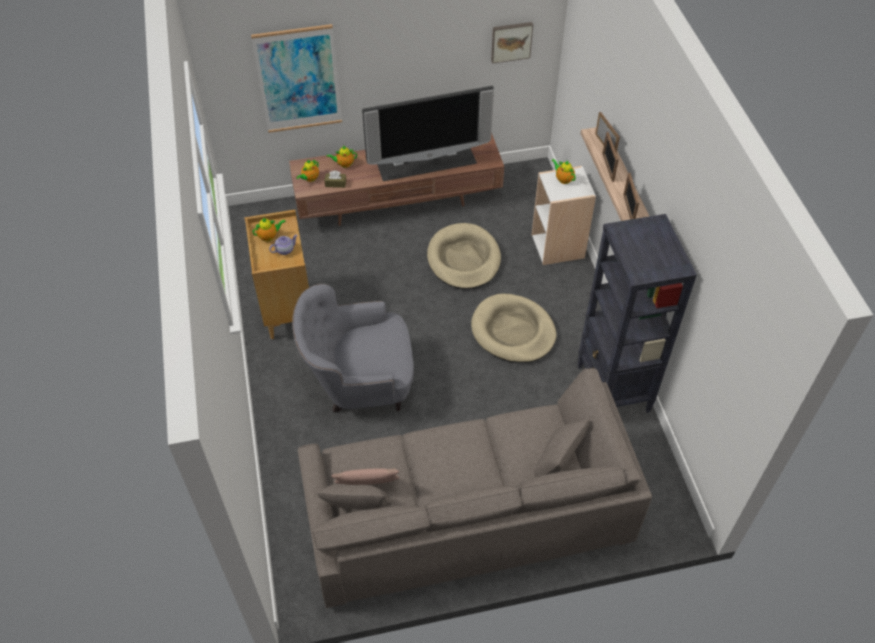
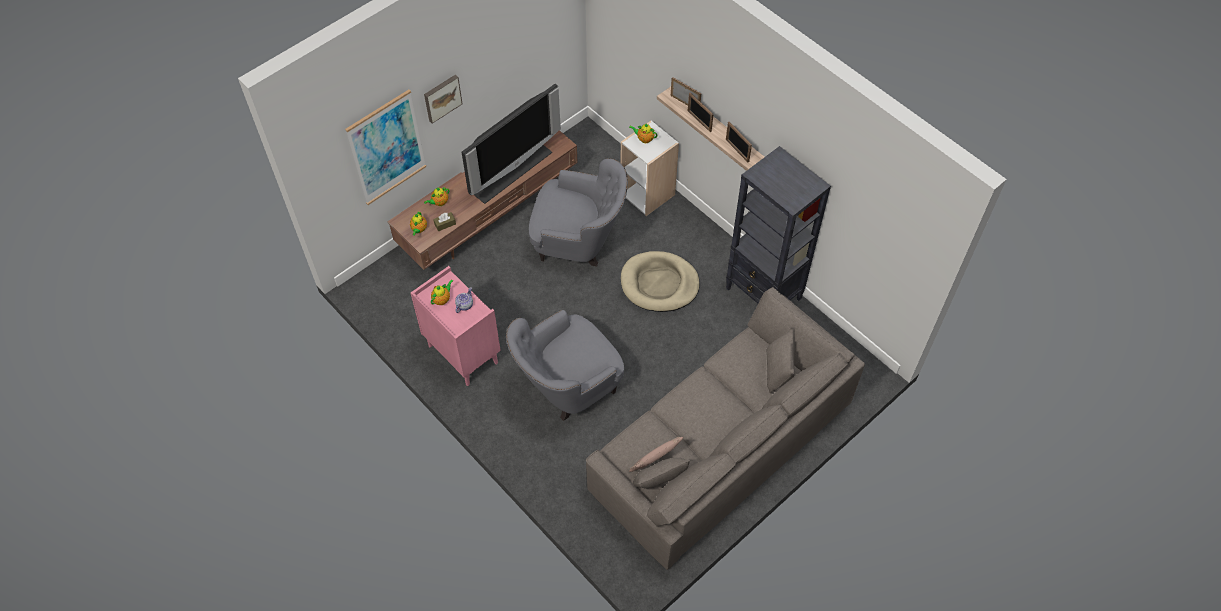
camera: 30 degrees left, 5 degrees up
brown cabinet [244,210,309,339] -> pink cabinet [411,266,501,386]
beige dog bed [427,223,501,289] -> grey armchair [529,158,628,267]
picture [491,22,533,64] -> picture moved to [424,75,463,123]

